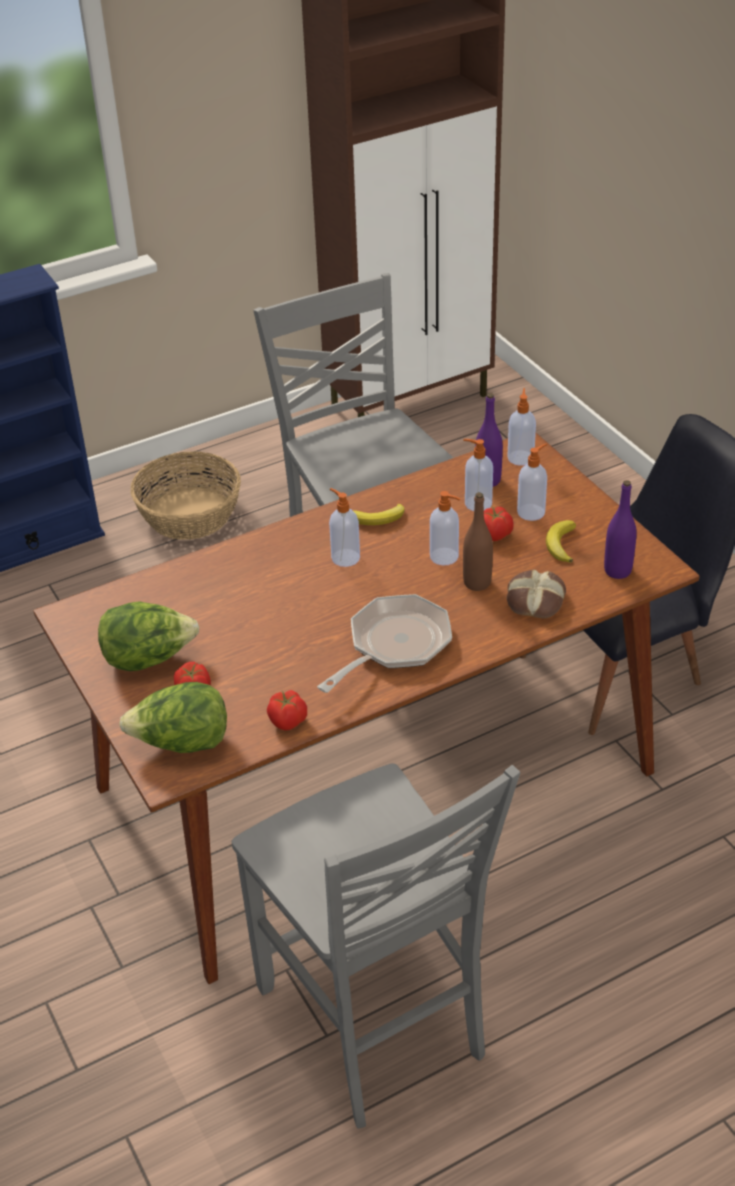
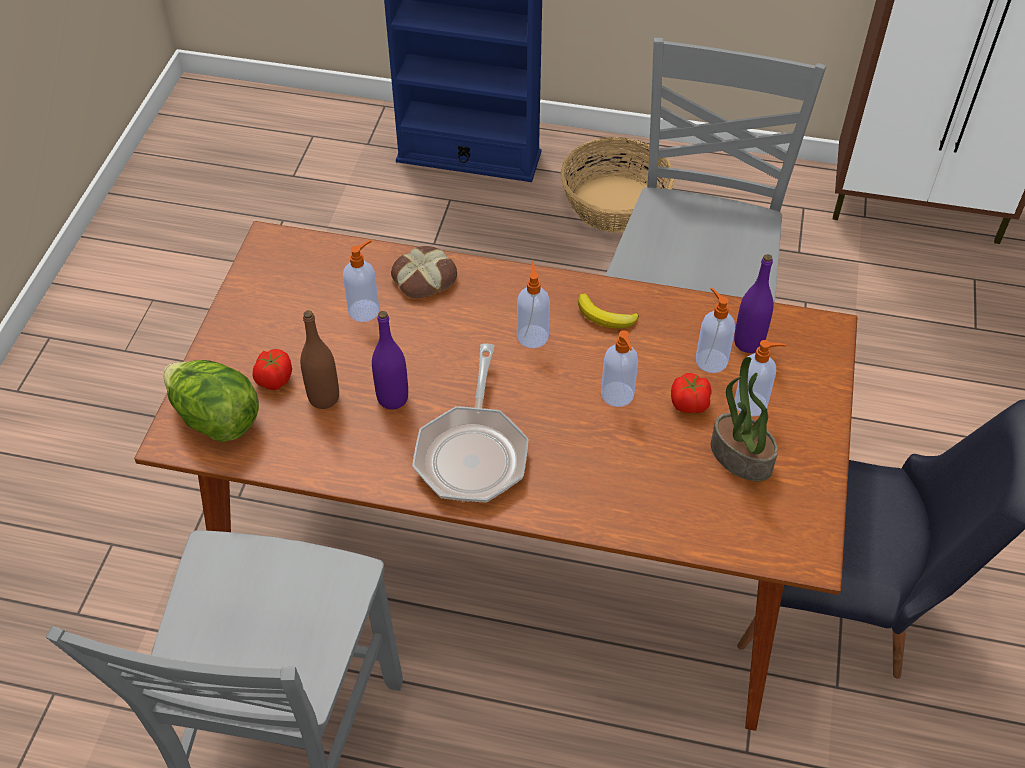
camera: 40 degrees right, 10 degrees up
lettuce [98,601,200,671] -> none
tomato [267,690,307,731] -> none
frying pan [317,594,452,693] -> frying pan turned 105 degrees clockwise [412,343,529,503]
brown bottle [463,492,493,591] -> brown bottle moved to [300,310,339,409]
soap dispenser [507,388,536,466] -> soap dispenser moved to [343,240,379,322]
bread [507,570,566,619] -> bread moved to [391,246,457,298]
banana [546,520,576,563] -> potted plant [711,357,778,481]
purple bottle [604,480,637,579] -> purple bottle moved to [372,311,408,409]

